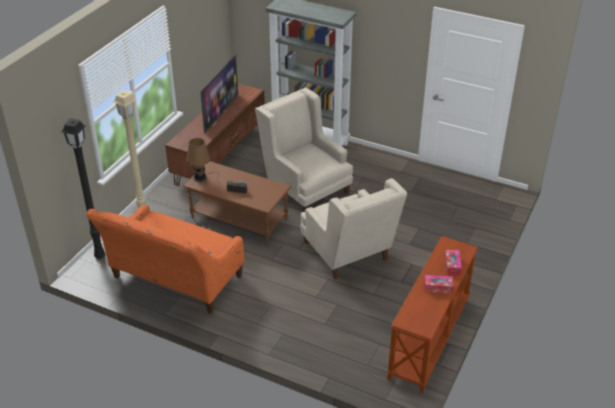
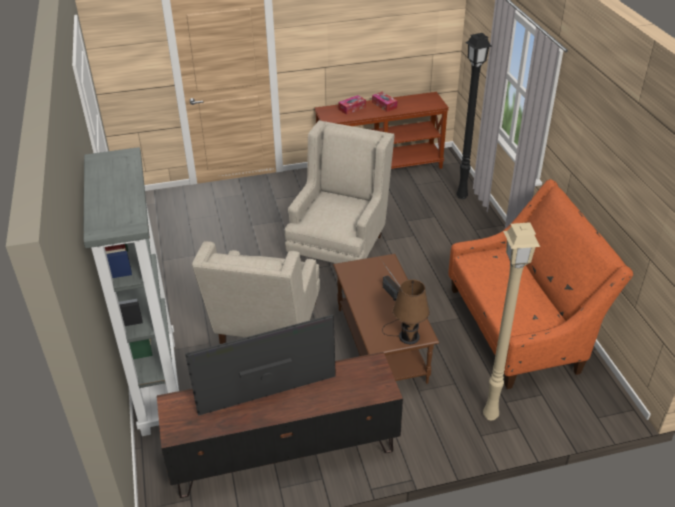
camera: 130 degrees left, 0 degrees up
black floor lamp [61,118,105,259] -> black floor lamp moved to [456,33,492,199]

